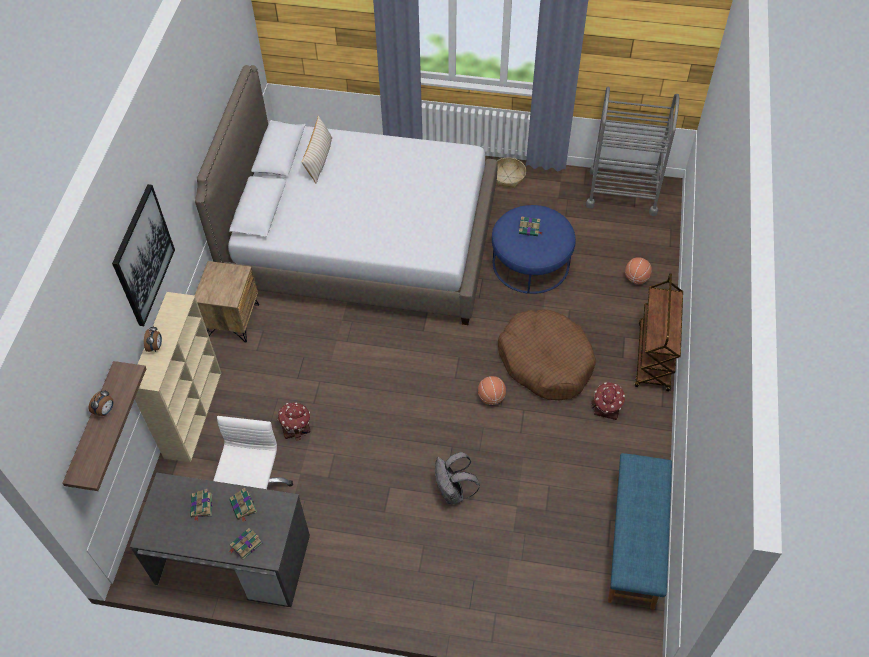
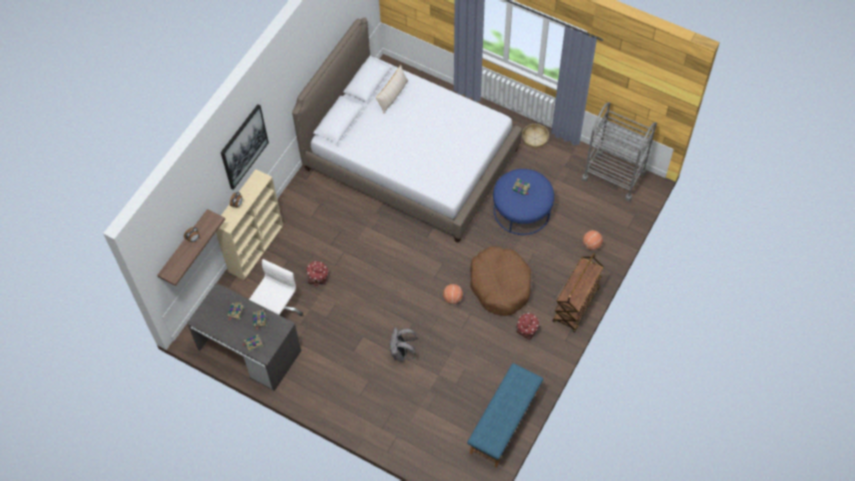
camera: 20 degrees right, 5 degrees up
brown nightstand [195,261,259,343] -> none

